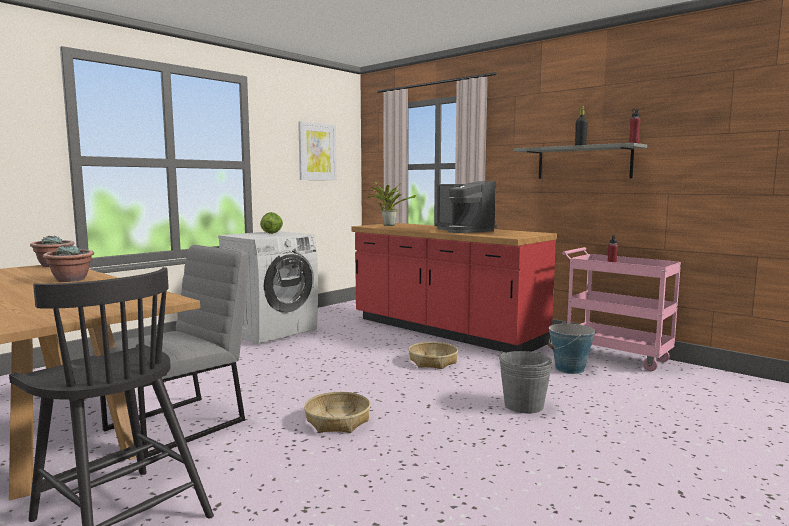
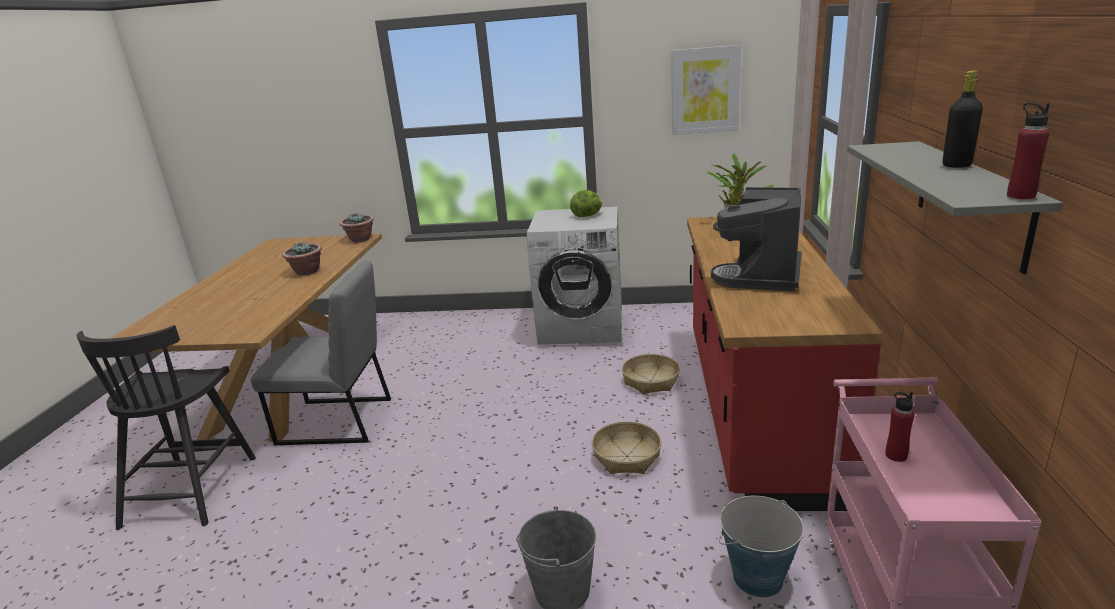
camera: 55 degrees right, 15 degrees up
basket [304,392,371,433] -> basket moved to [622,354,680,394]

